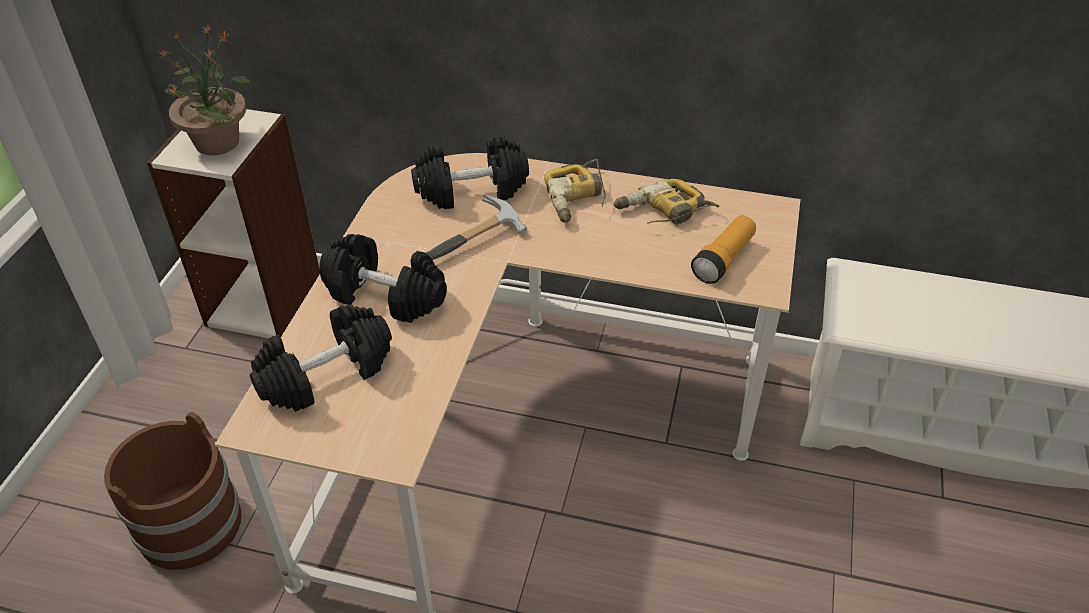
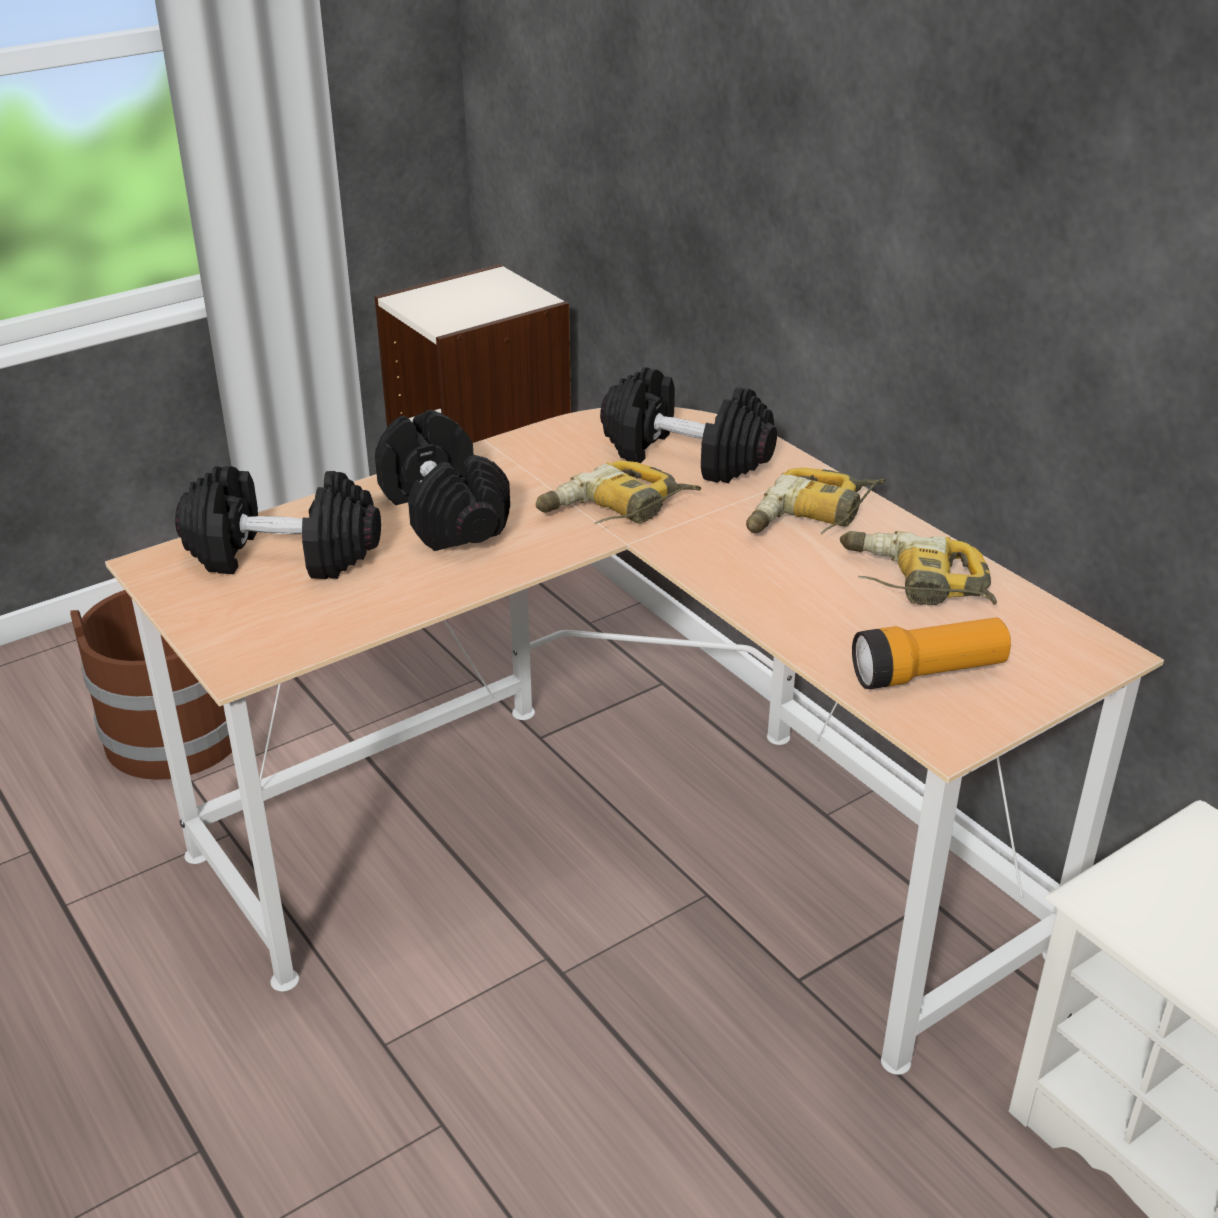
camera: 40 degrees right, 10 degrees down
potted plant [160,24,252,155] -> none
hammer [426,195,527,260] -> power drill [535,460,701,524]

